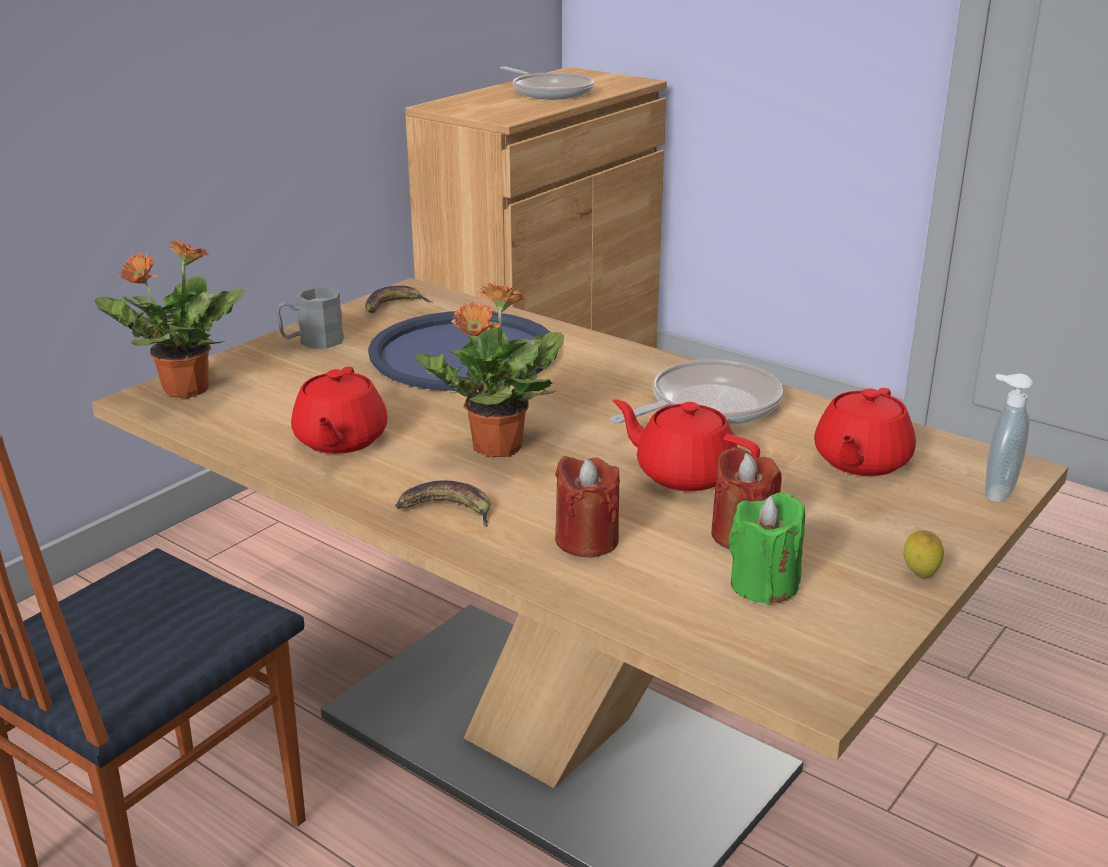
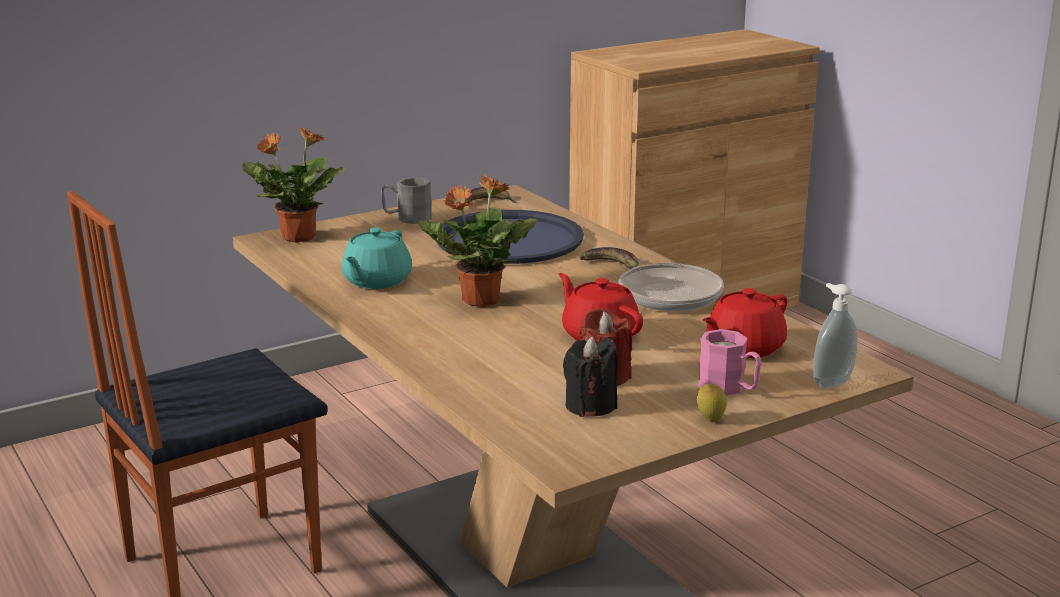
camera: 20 degrees right, 5 degrees down
red teapot [291,366,387,454] -> turquoise teapot [341,227,412,289]
banana [395,481,490,526] -> banana moved to [580,247,639,269]
frying pan [500,66,594,99] -> none
red candle [555,456,620,557] -> none
green candle [729,493,805,605] -> black candle [563,336,618,417]
none -> pink mug [698,329,761,396]

